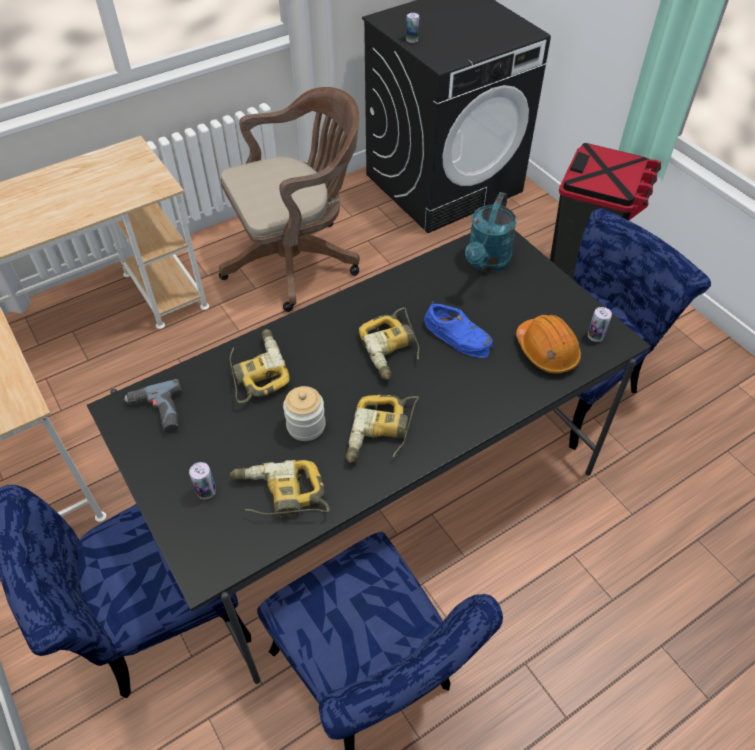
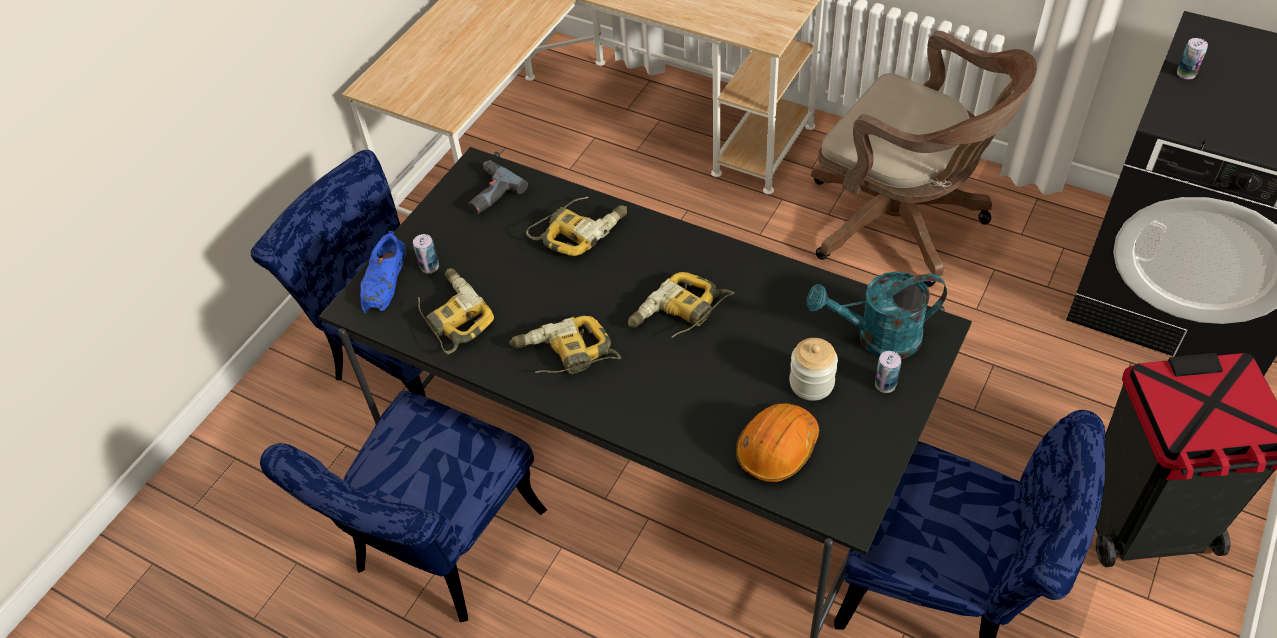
camera: 65 degrees right, 0 degrees up
jar [283,386,326,441] -> jar moved to [789,338,838,401]
blue shoe [424,301,493,358] -> blue shoe moved to [360,231,407,313]
can [588,307,612,342] -> can moved to [875,351,901,393]

